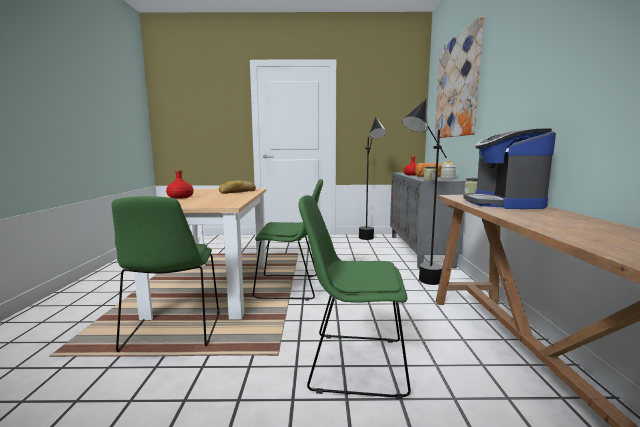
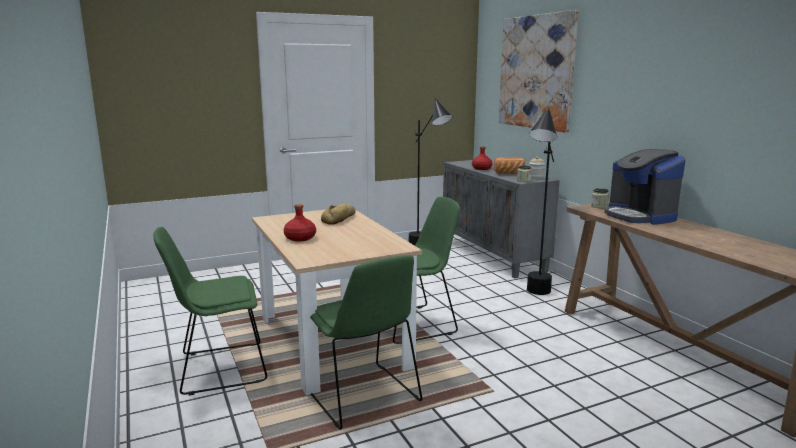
camera: 25 degrees left, 5 degrees up
green chair [299,195,411,399] -> green chair moved to [154,227,267,396]

